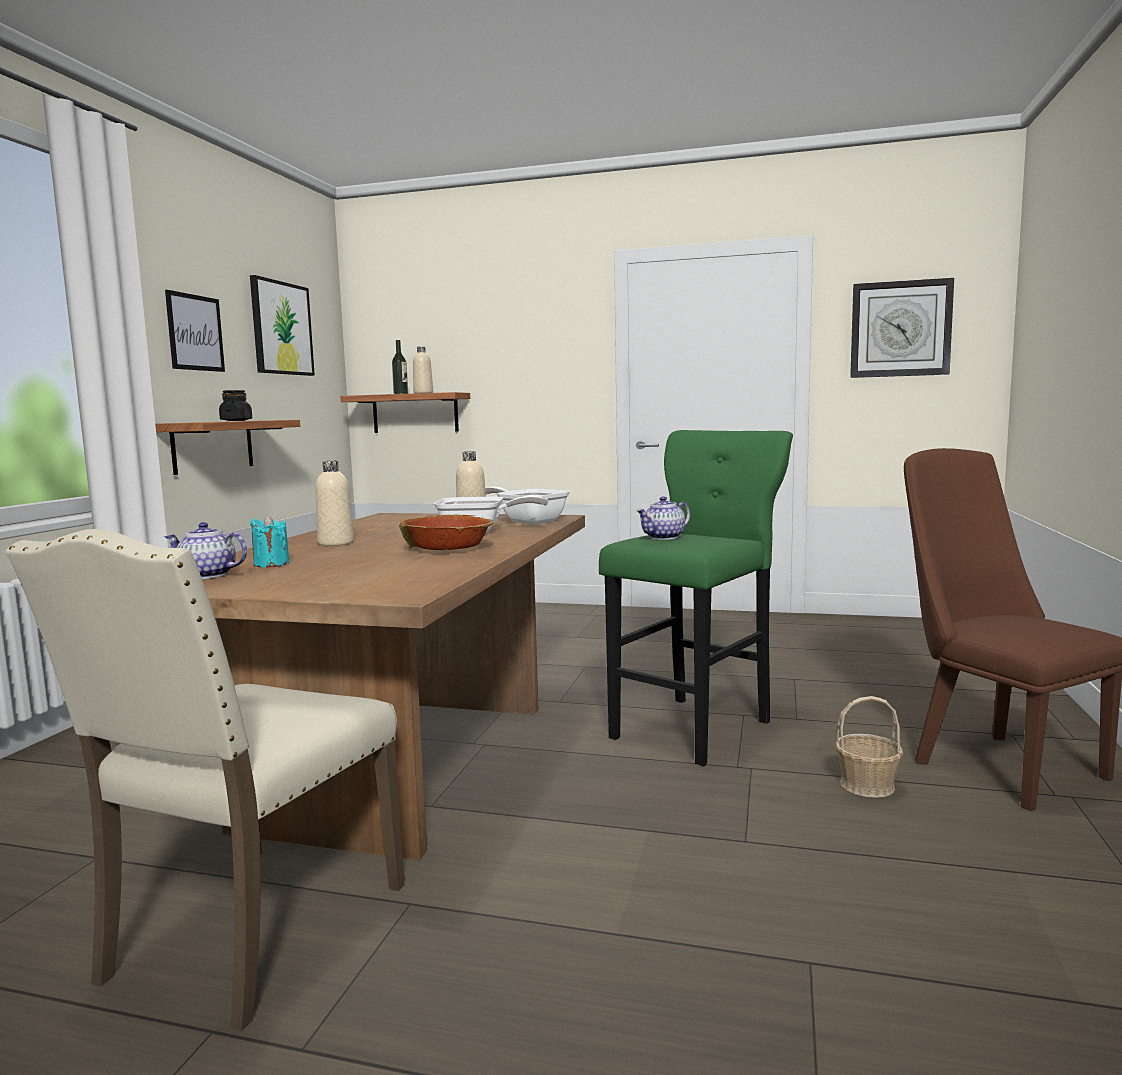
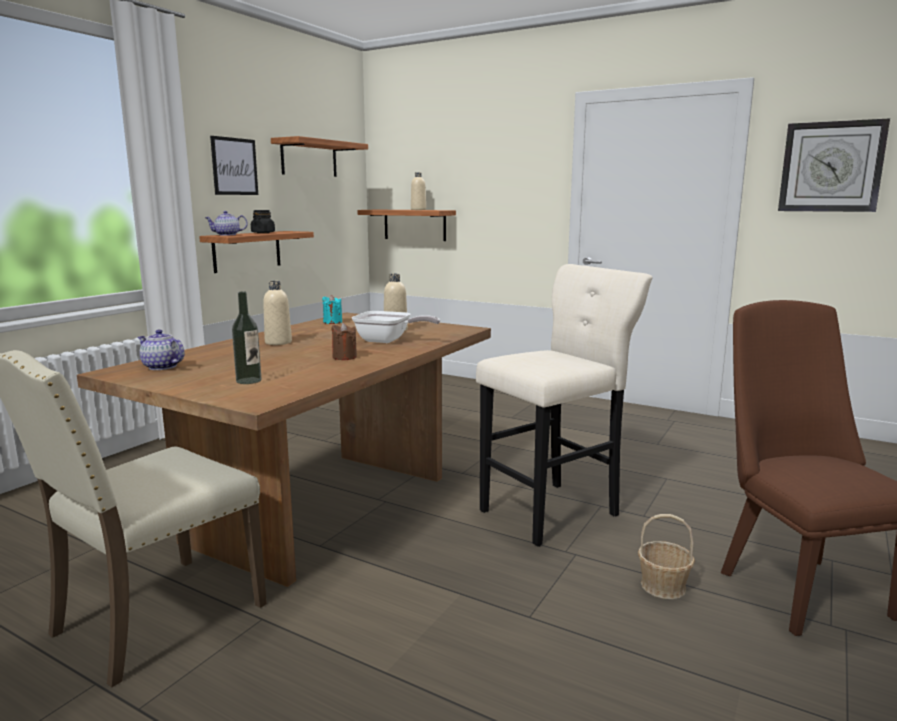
camera: 15 degrees right, 5 degrees up
picture [250,275,315,376] -> shelf [271,136,368,177]
turquoise candle [250,515,290,568] -> turquoise candle moved to [322,295,342,324]
bottle [392,340,408,394] -> bottle moved to [232,291,261,384]
bowl [399,515,495,550] -> brown candle [331,323,357,360]
frying pan [485,487,570,525] -> none
green stool [599,430,793,766] -> beige stool [476,264,653,547]
teapot [636,496,691,540] -> teapot moved to [205,211,248,236]

